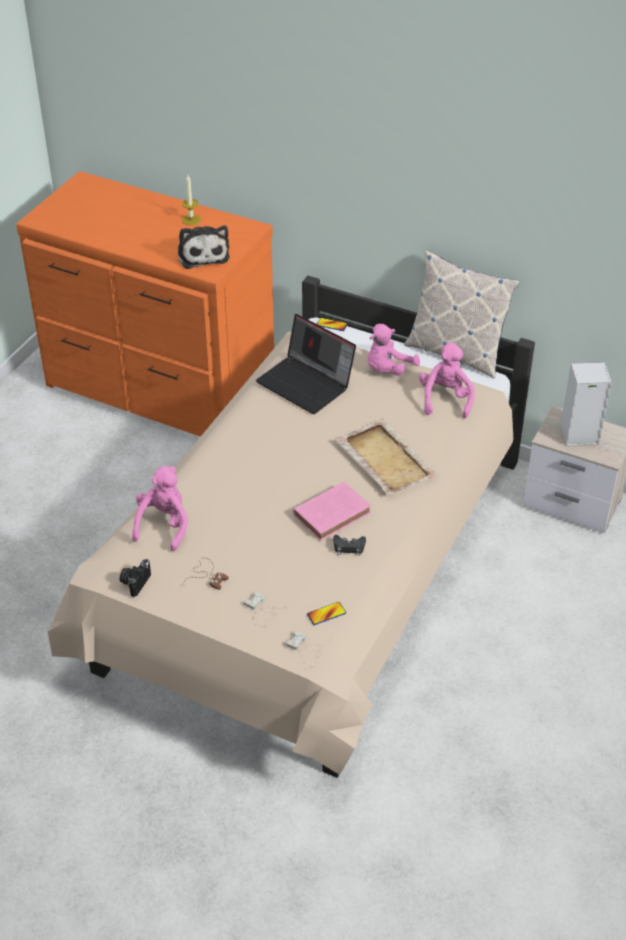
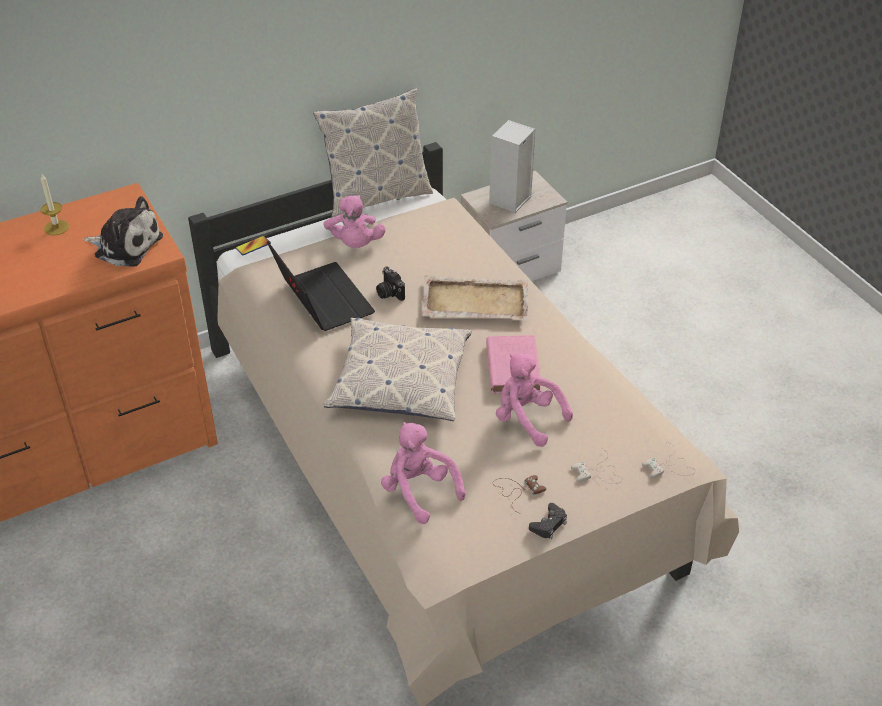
camera: 55 degrees left, 0 degrees up
camera [119,559,151,597] -> camera moved to [376,266,405,301]
laptop [256,314,356,414] -> laptop turned 105 degrees counterclockwise [267,241,375,331]
phone [307,602,346,625] -> none
black game controller [333,535,366,556] -> black game controller moved to [529,503,567,539]
pink plush toy [419,342,475,418] -> pink plush toy moved to [496,353,573,447]
none -> pillow [323,318,472,421]

